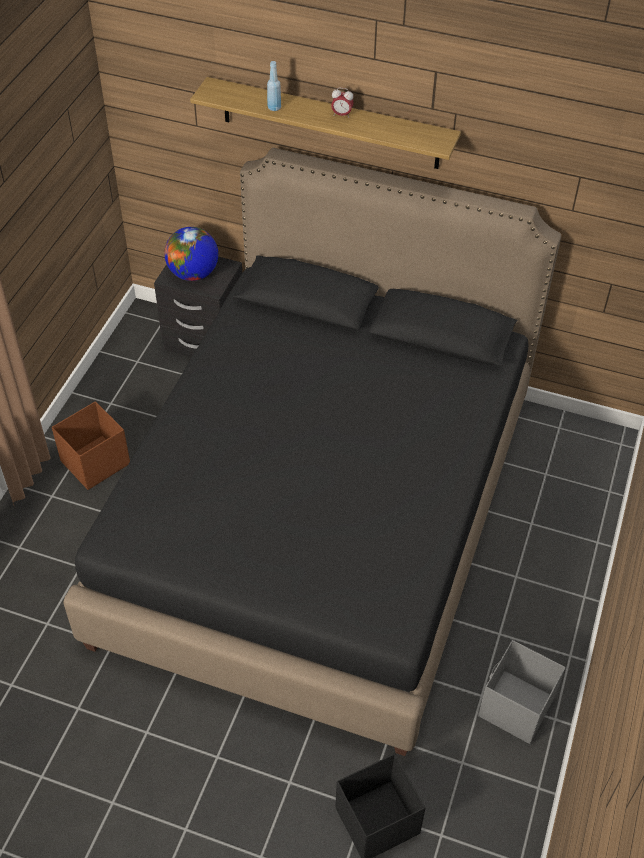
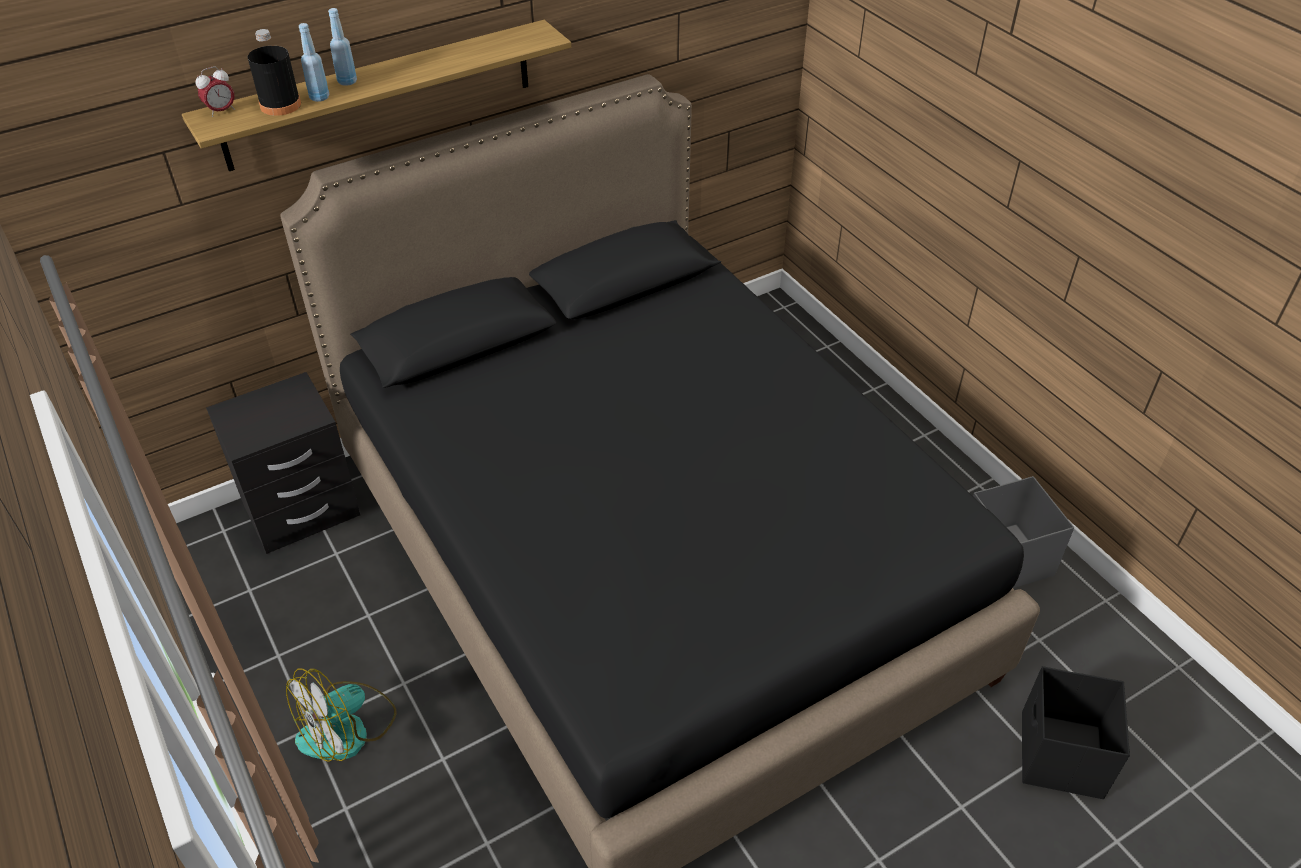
camera: 50 degrees left, 5 degrees down
brown storage box [52,402,130,490] -> fan [286,669,396,762]
globe [164,227,218,281] -> none
alarm clock [331,87,354,117] -> alarm clock moved to [195,66,235,117]
none -> black bottle [247,29,301,116]
none -> blue bottle [328,8,357,86]

